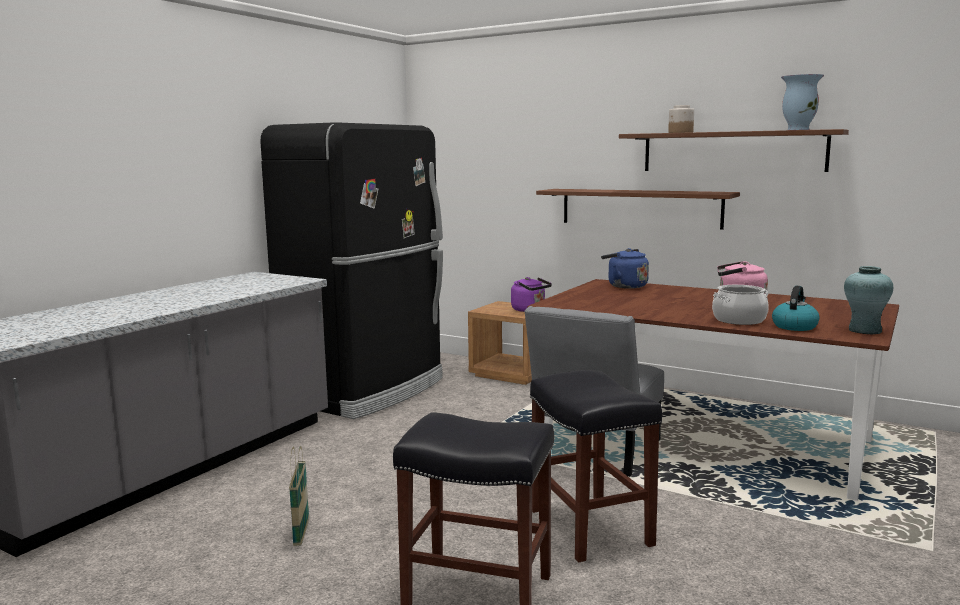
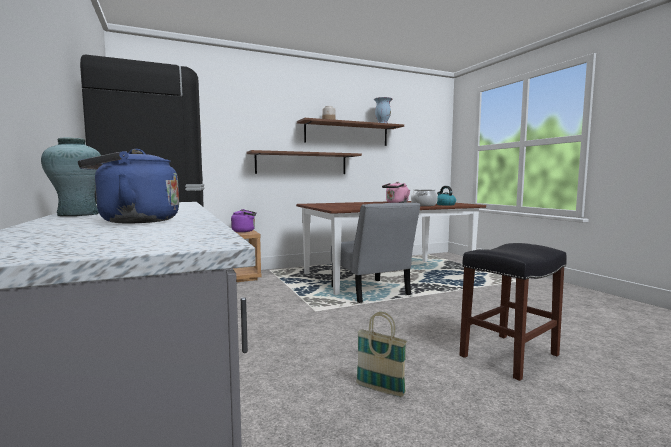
camera: 55 degrees left, 5 degrees down
black stool [530,370,662,563] -> none
blue kettle [601,248,649,289] -> blue kettle moved to [78,149,179,223]
turquoise vase [844,266,893,334] -> turquoise vase moved to [41,137,103,216]

